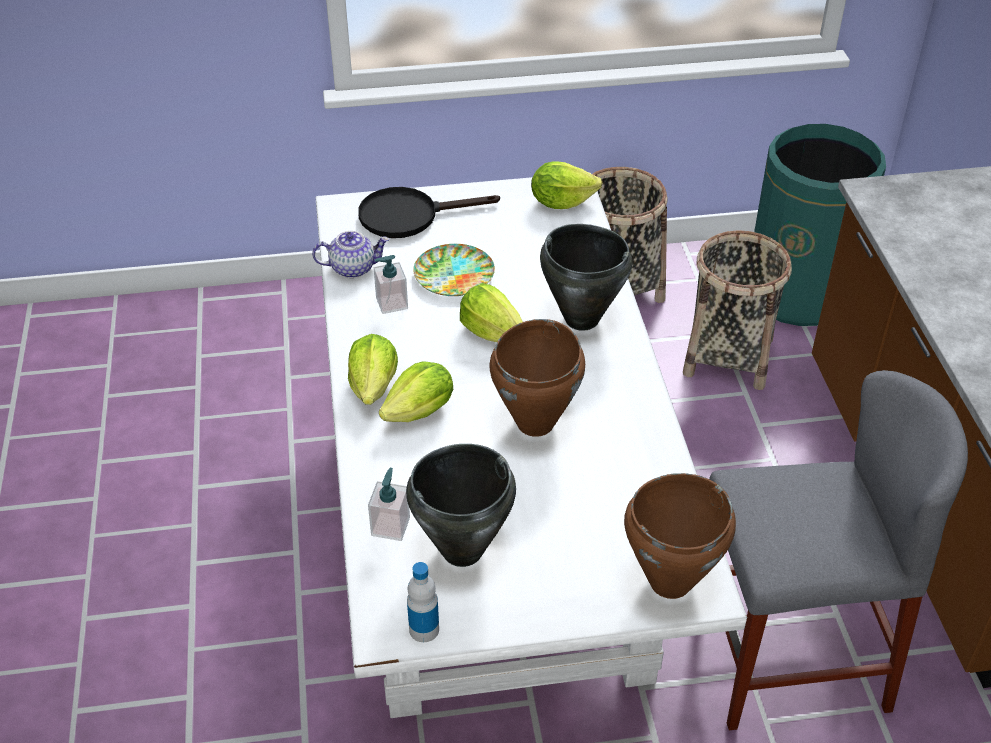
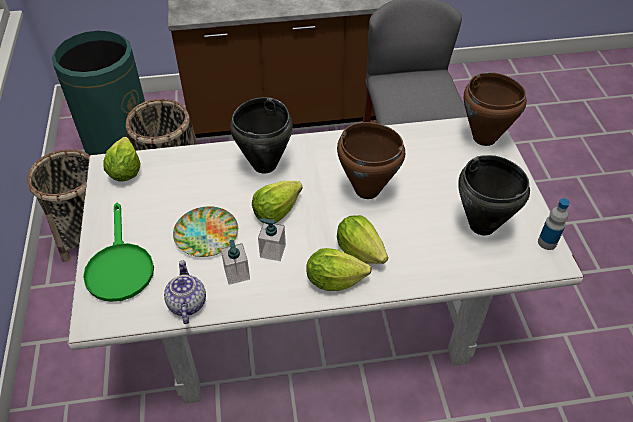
camera: 90 degrees left, 5 degrees up
black frying pan [358,187,500,238] -> green frying pan [83,203,154,302]
soap dispenser [368,468,410,541] -> soap dispenser moved to [258,218,286,261]

